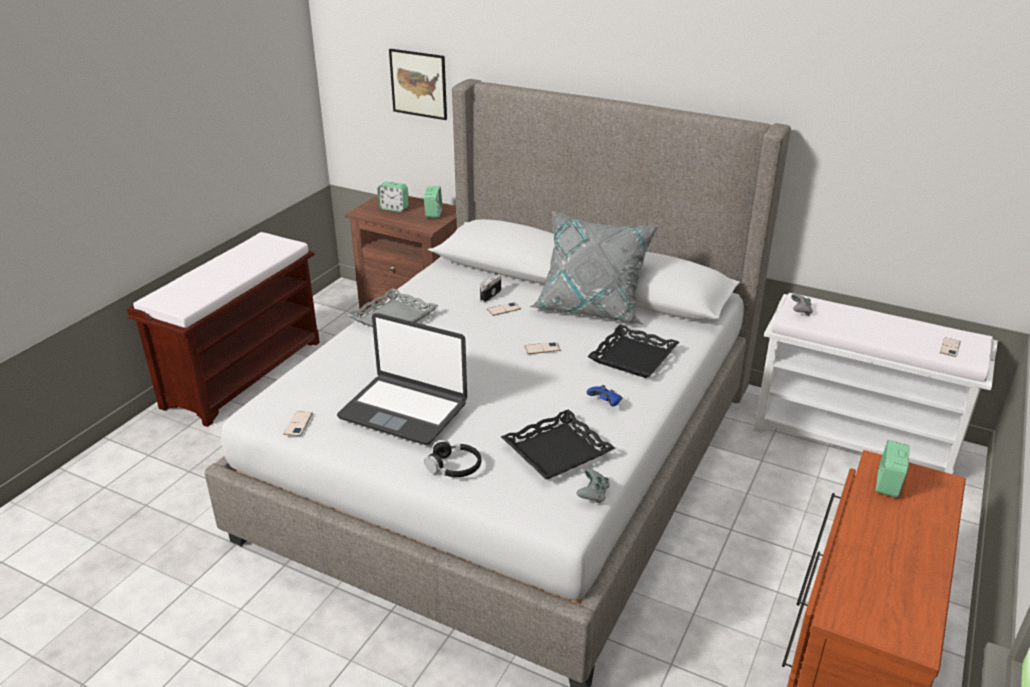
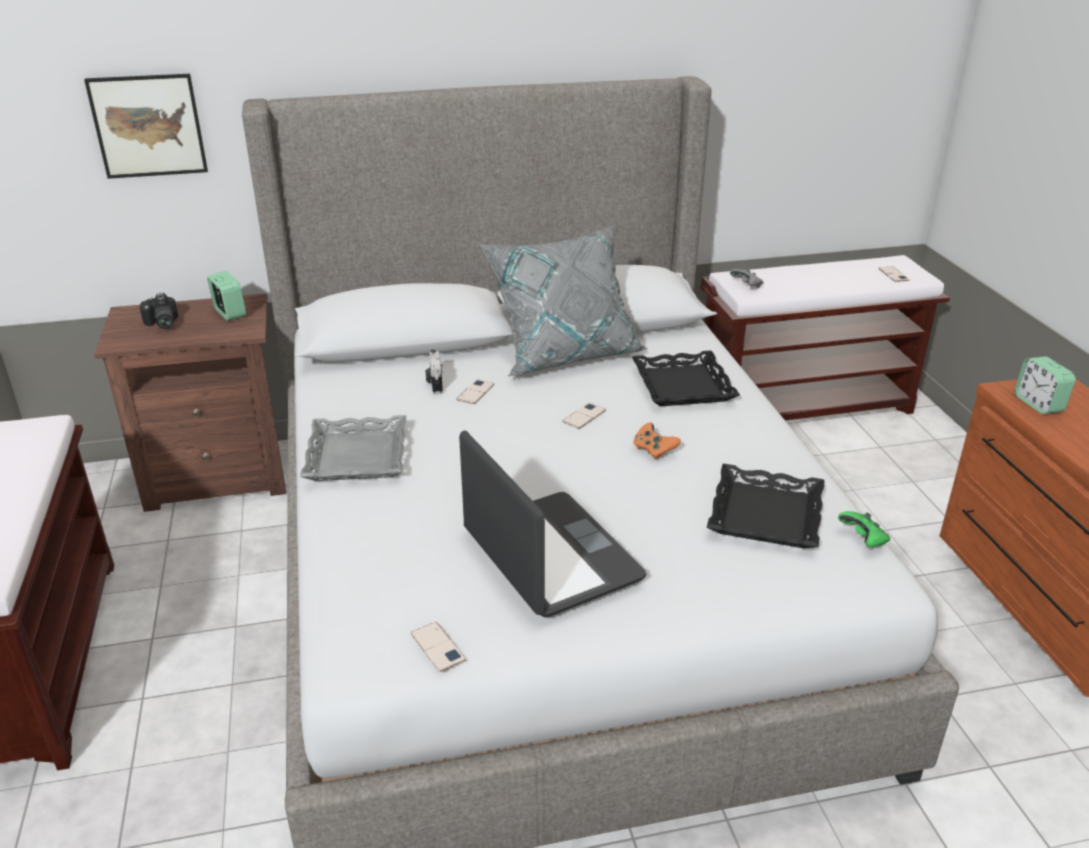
camera: 40 degrees left, 0 degrees up
laptop [337,313,467,445] -> laptop turned 105 degrees counterclockwise [459,430,646,618]
alarm clock [378,182,409,212] -> camera [140,293,178,329]
black headphones [424,440,481,477] -> none
grey game controller [577,469,610,504] -> green game controller [838,511,890,547]
blue game controller [586,385,622,406] -> none
white bench [754,293,998,474] -> brown bench [700,255,950,420]
none -> orange game controller [633,422,681,460]

